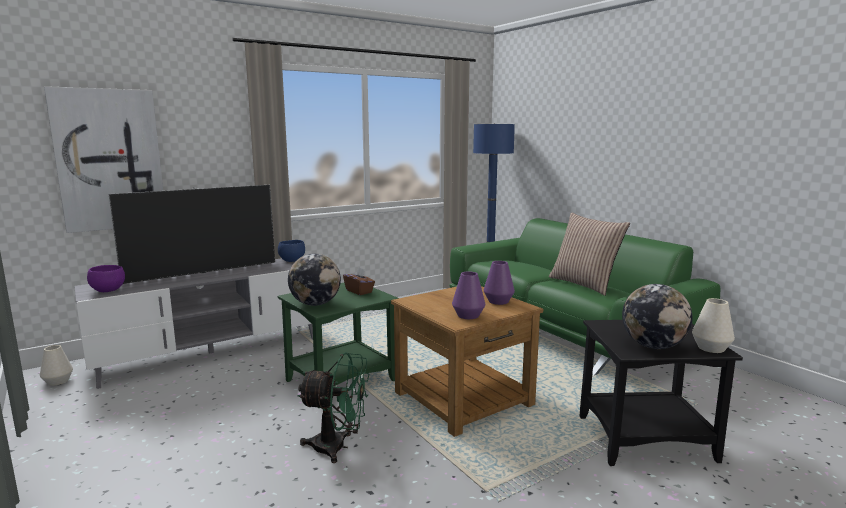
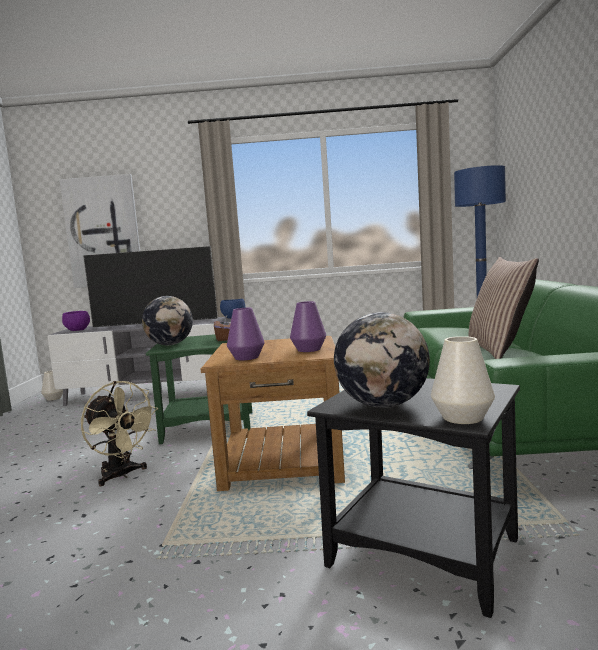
camera: 35 degrees right, 5 degrees down
green fan [297,352,369,463] -> beige fan [81,381,159,486]

